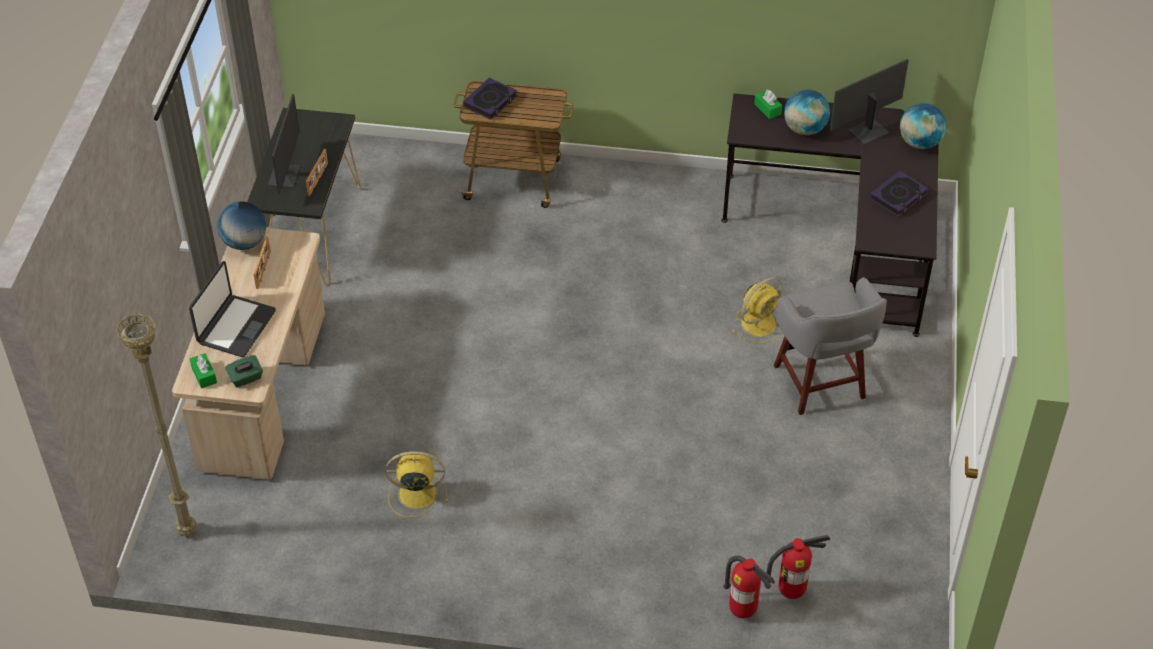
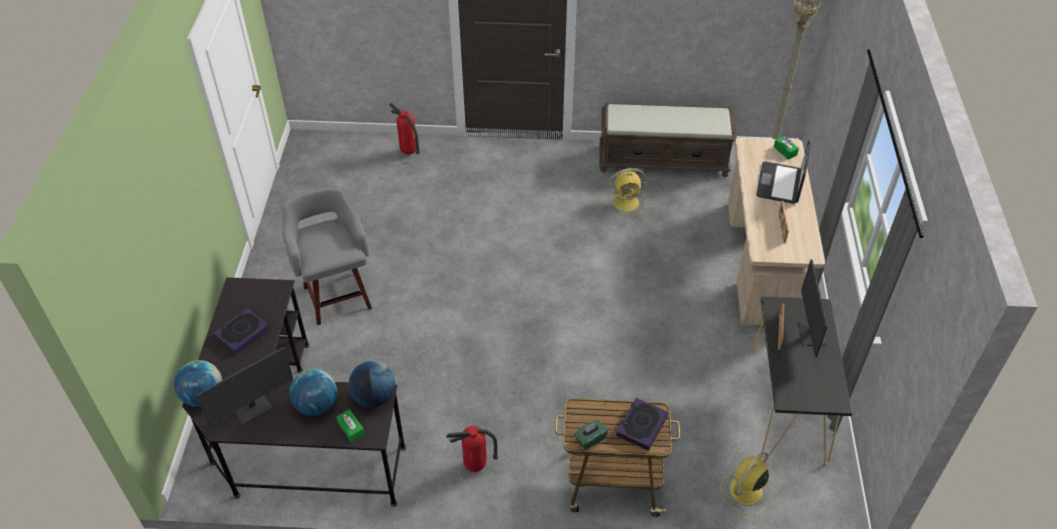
camera: 175 degrees right, 0 degrees up
globe [217,201,266,250] -> globe moved to [348,361,395,407]
green tissue box [225,355,263,388] -> green tissue box moved to [574,420,608,450]
yellow fan [731,277,783,343] -> yellow fan moved to [720,451,770,515]
fire extinguisher [764,535,830,599] -> fire extinguisher moved to [446,426,498,472]
none -> brown bench [599,103,737,177]

